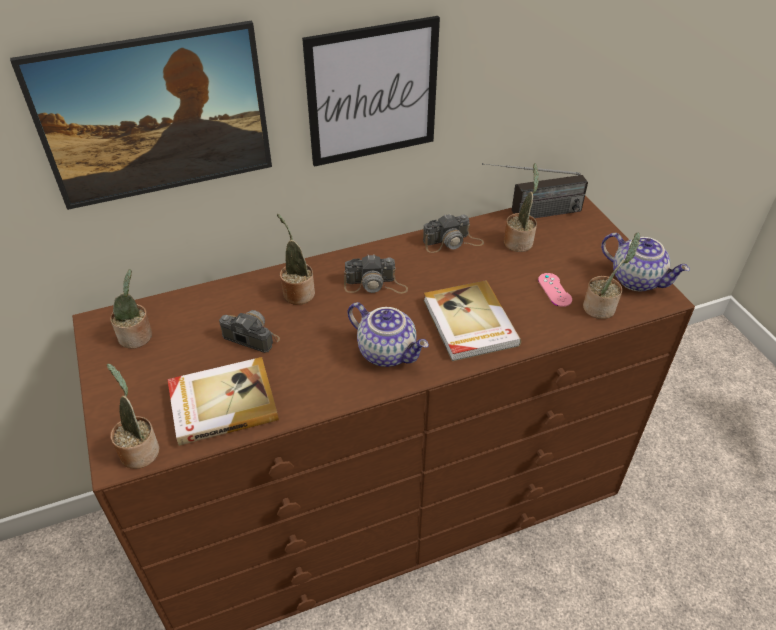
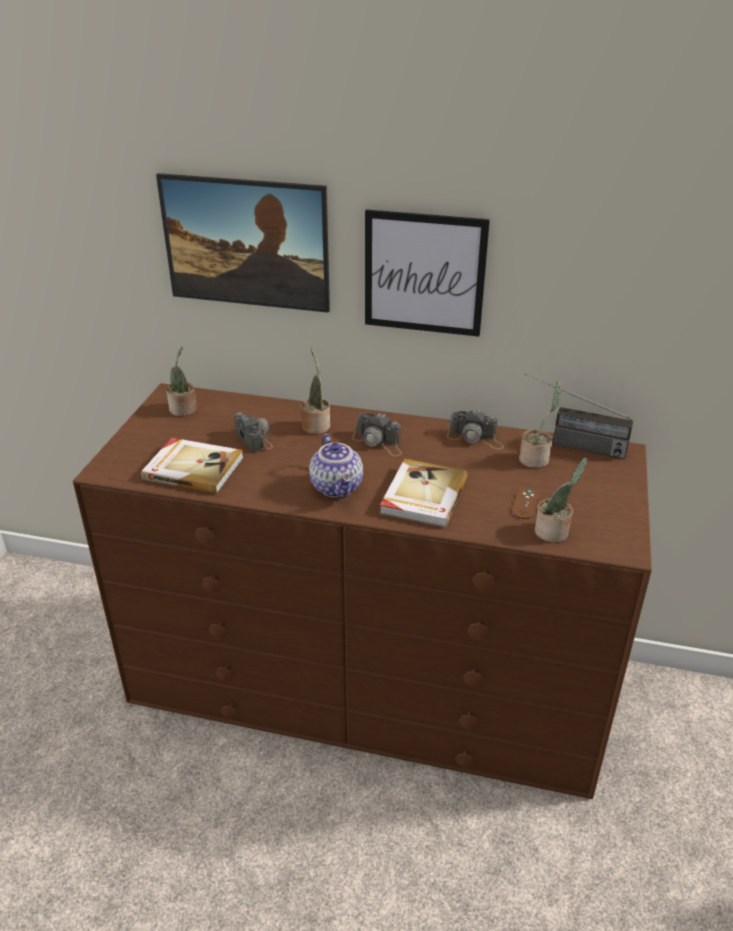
camera: 35 degrees right, 10 degrees down
potted plant [107,364,159,469] -> none
pink game controller [538,273,572,307] -> brown game controller [512,488,539,519]
teapot [601,233,690,292] -> none

